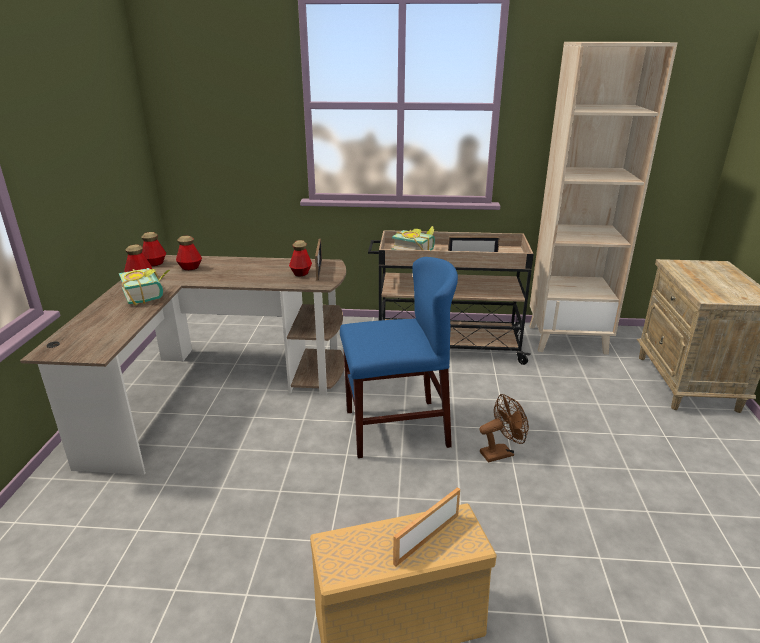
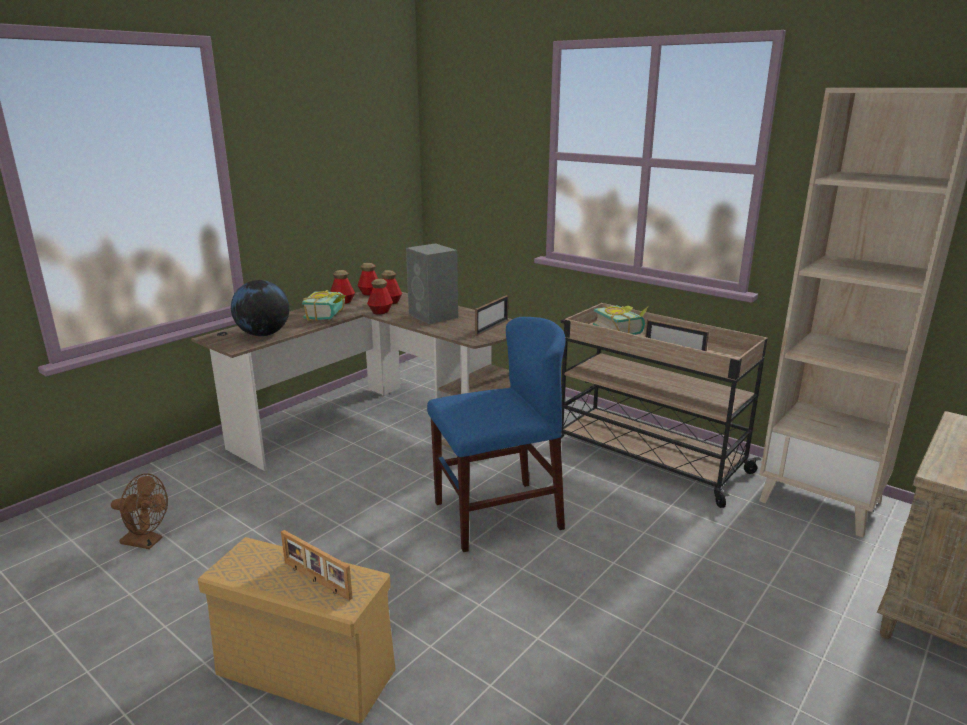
camera: 35 degrees right, 5 degrees down
bottle [289,240,312,276] -> bottle moved to [367,279,393,315]
blue chair [340,257,458,458] -> blue chair turned 45 degrees counterclockwise [427,317,565,552]
picture frame [393,487,460,566] -> picture frame turned 135 degrees counterclockwise [281,530,352,601]
brown fan [480,394,529,462] -> brown fan moved to [111,473,168,549]
none -> globe [231,280,289,336]
none -> grey speaker [406,243,458,324]

